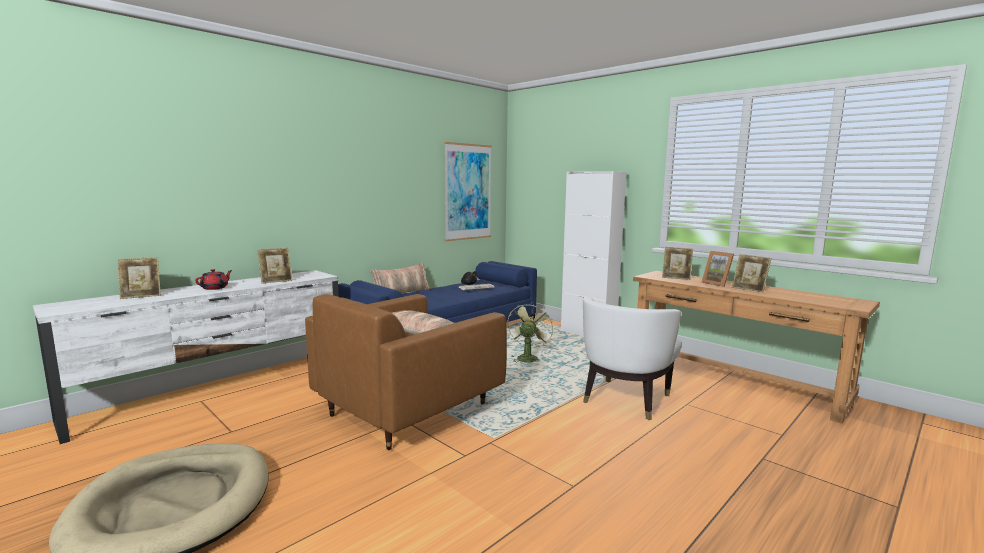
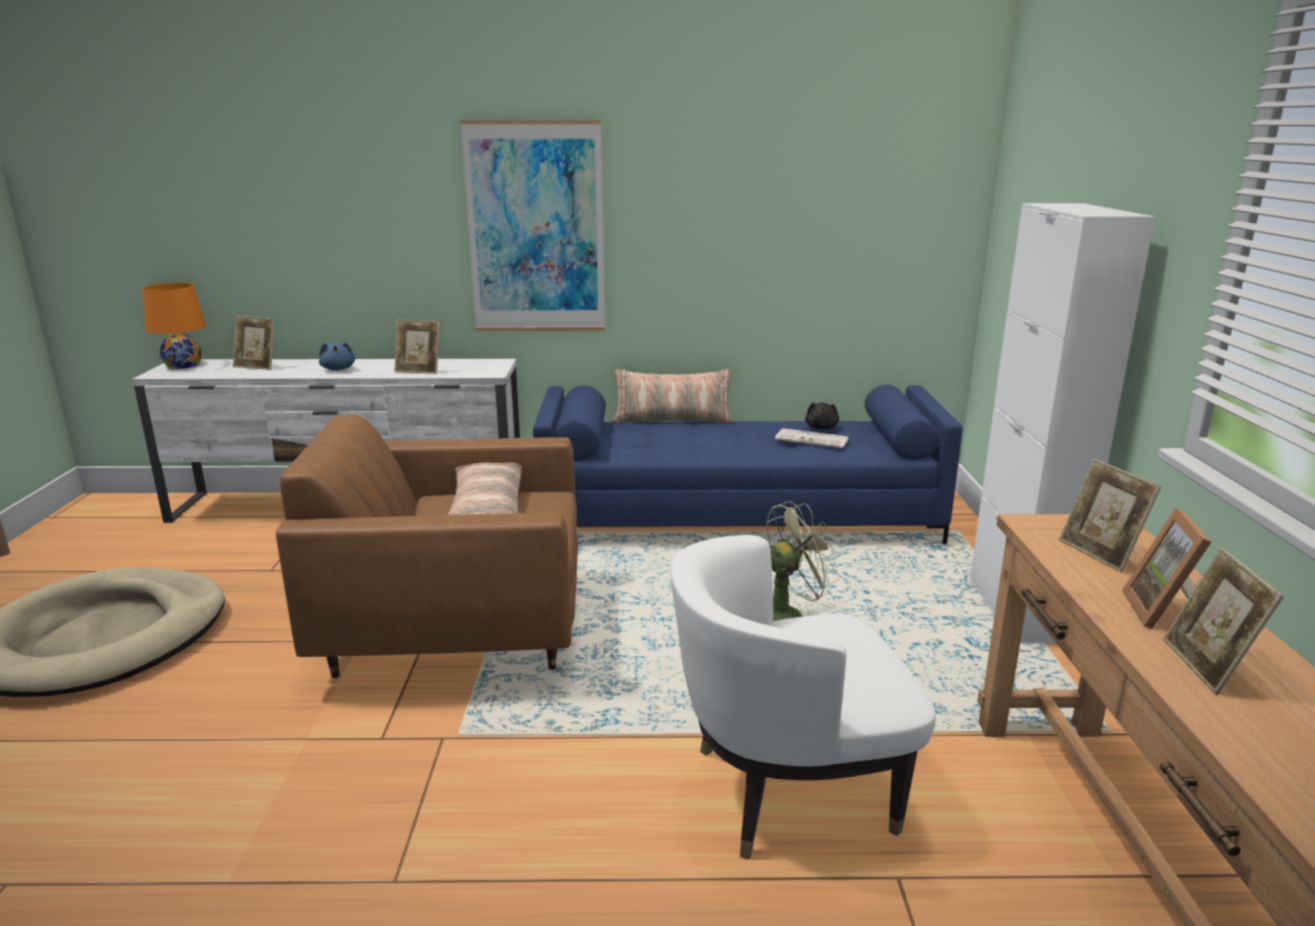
camera: 45 degrees right, 10 degrees up
red teapot [195,269,232,290] -> blue plush toy [319,342,355,371]
picture [444,142,492,241] -> picture moved to [460,120,605,331]
none -> orange table lamp [142,283,206,369]

